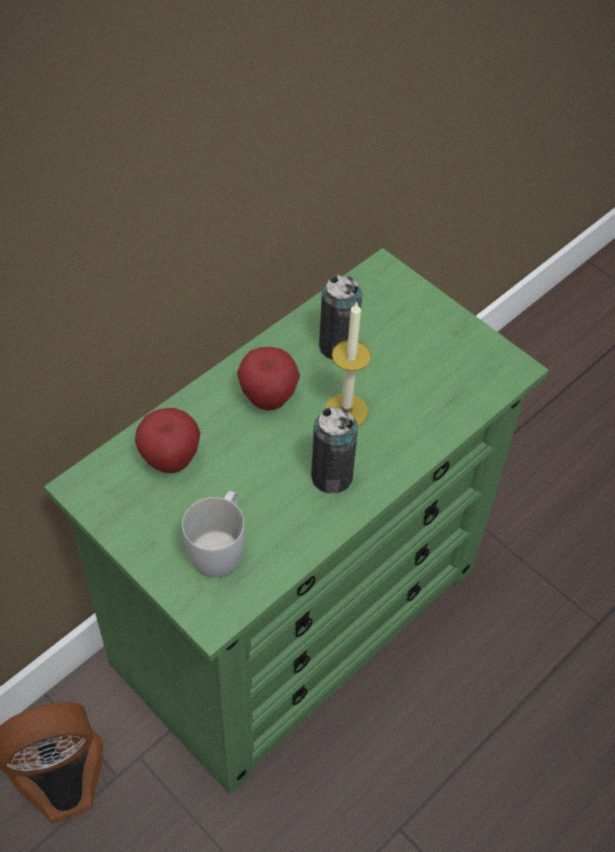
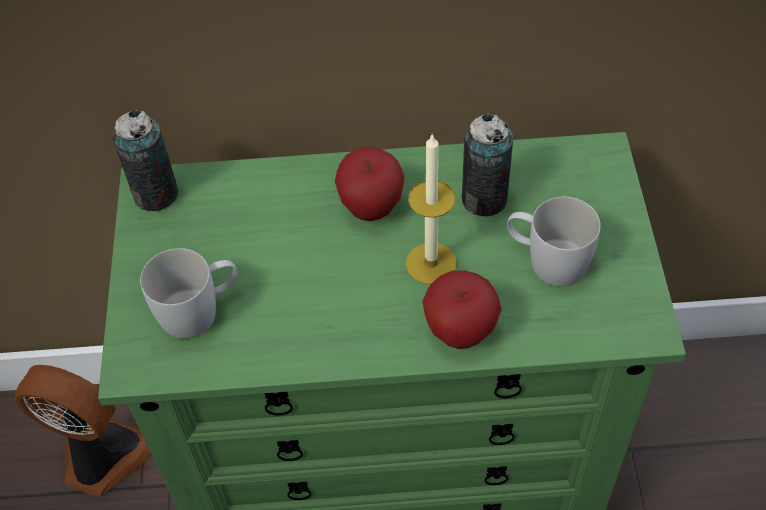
camera: 45 degrees right, 0 degrees up
apple [135,408,200,473] -> apple moved to [422,270,502,349]
can [311,406,358,494] -> can moved to [113,110,179,211]
none -> white mug [507,197,601,286]

